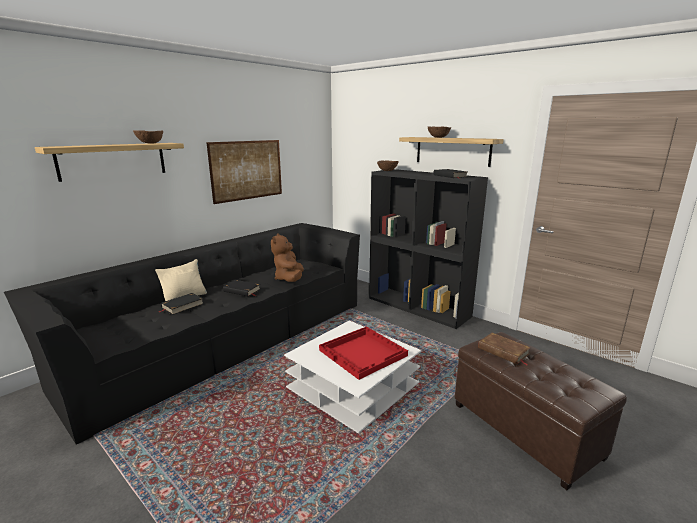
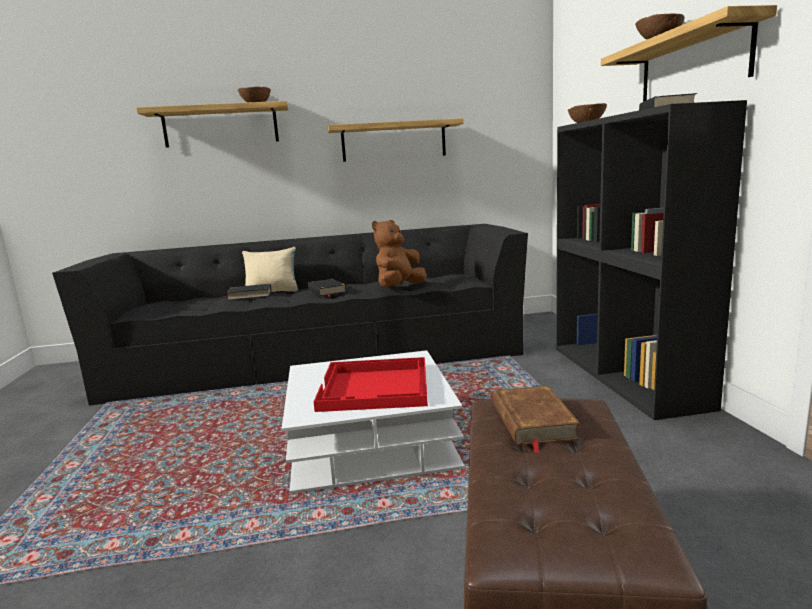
camera: 40 degrees right, 5 degrees down
picture [206,140,282,204] -> shelf [328,118,464,162]

